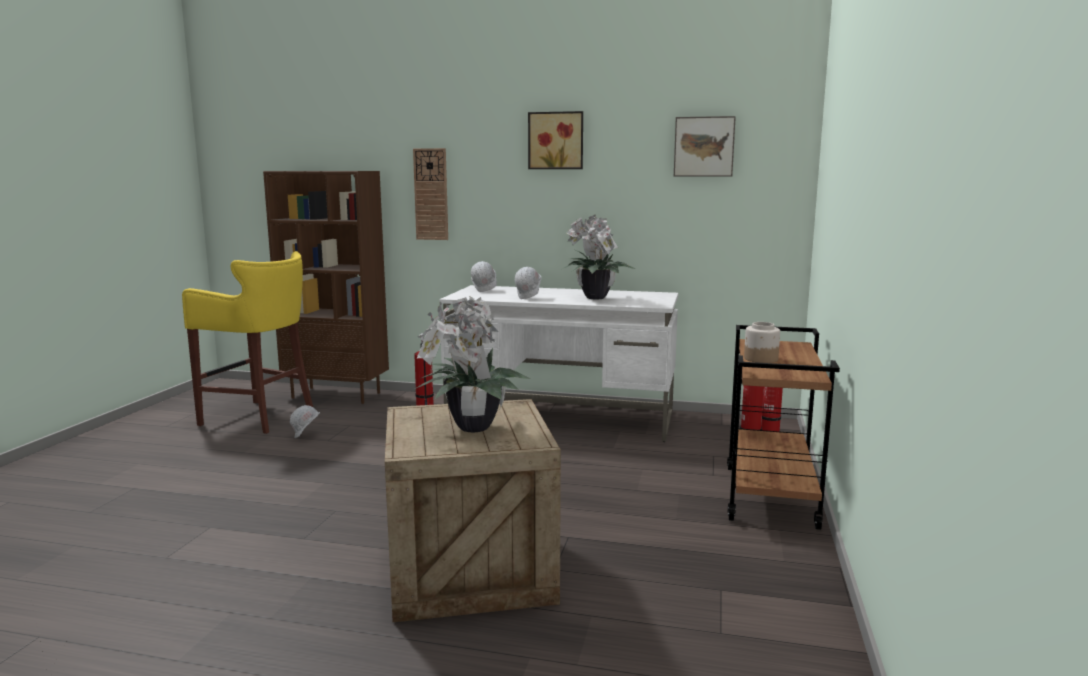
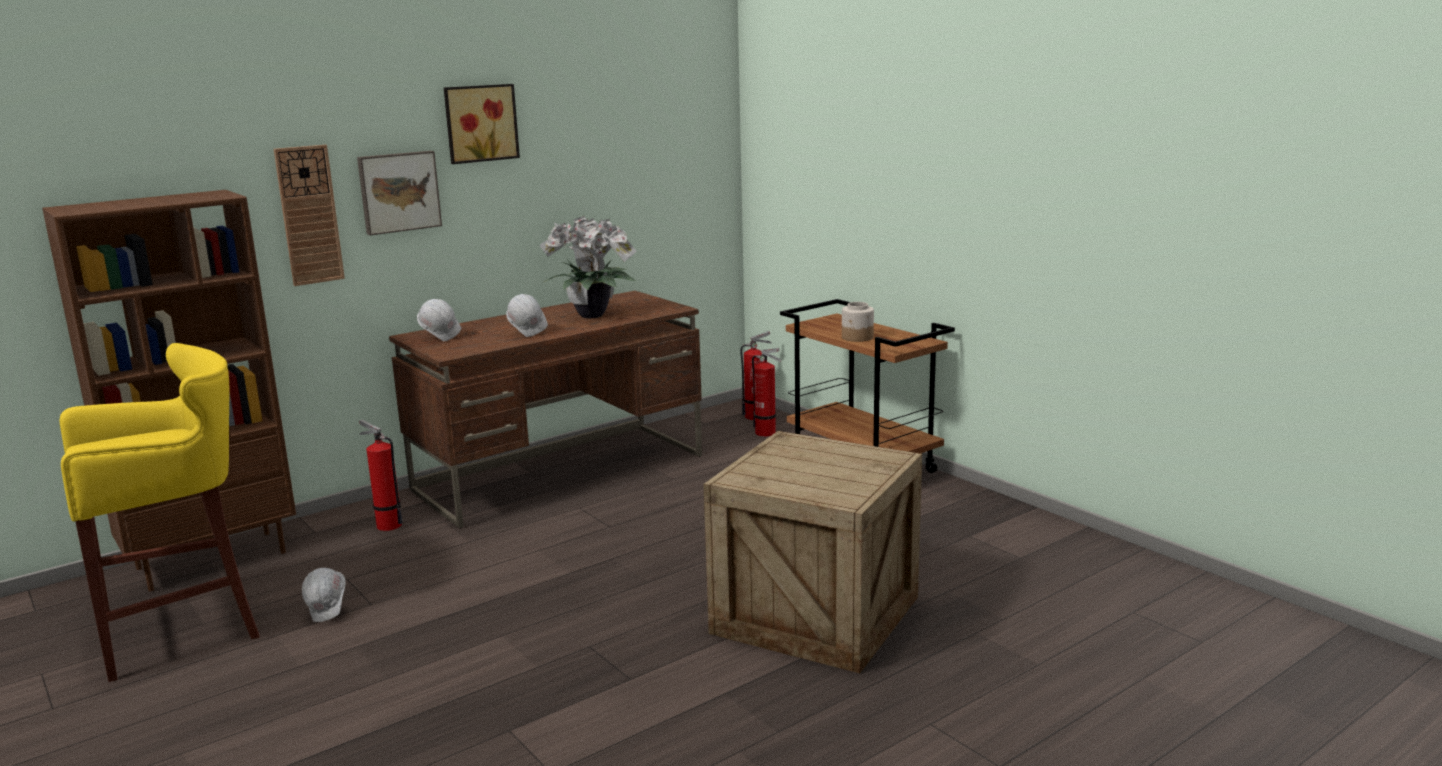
camera: 50 degrees left, 5 degrees up
potted plant [415,296,531,432] -> none
white desk [439,285,678,442] -> brown desk [389,291,702,528]
picture [674,116,736,176] -> picture moved to [357,151,442,235]

